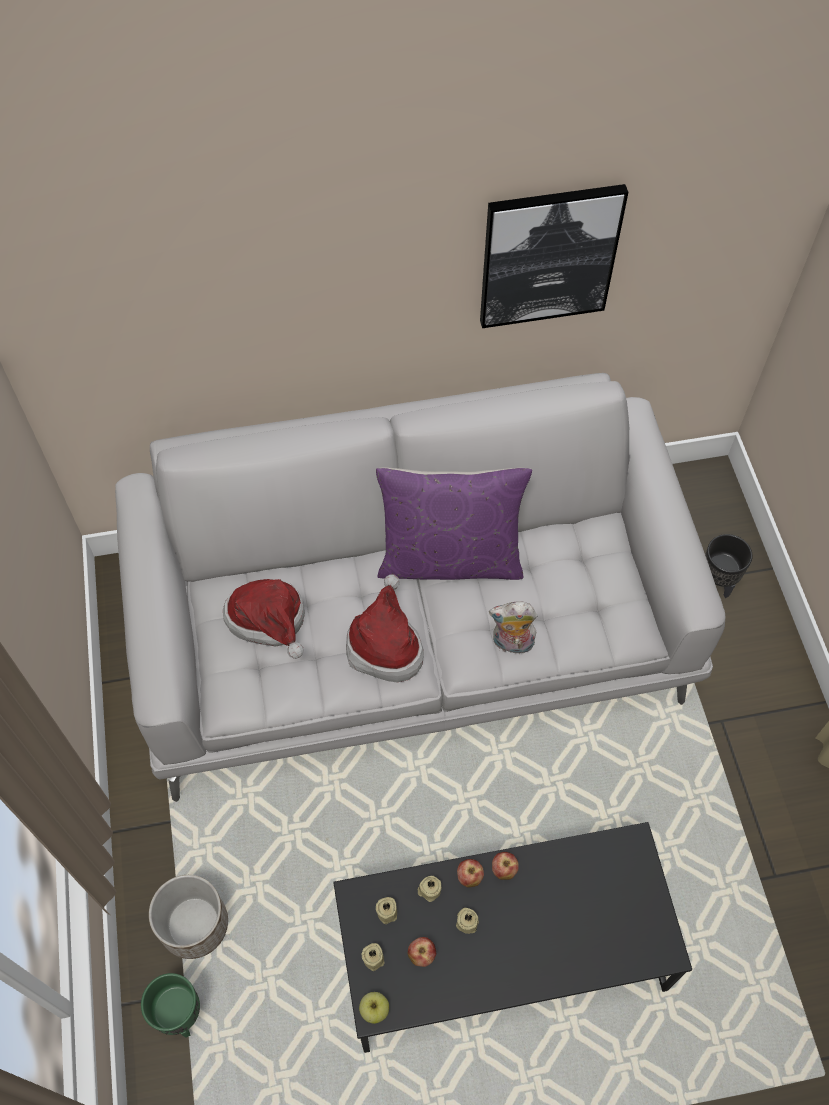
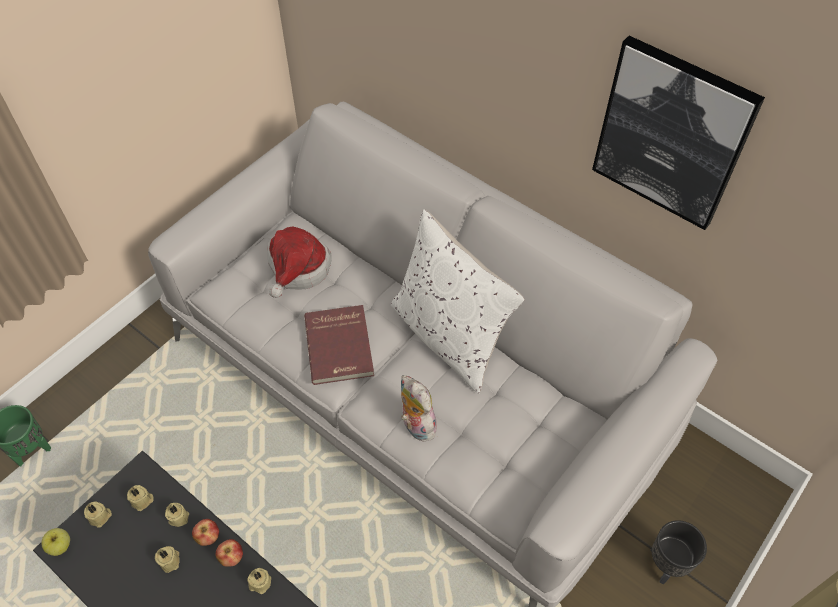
camera: 50 degrees right, 5 degrees down
planter [149,875,228,959] -> none
hat [346,574,424,683] -> red book [304,305,374,385]
purple pillow [376,467,532,580] -> white pillow [391,209,525,394]
apple [408,937,436,967] -> none
none -> beige candle [247,568,271,594]

